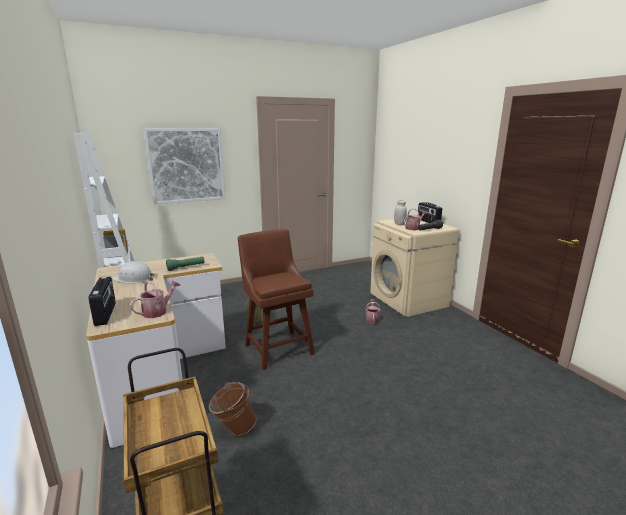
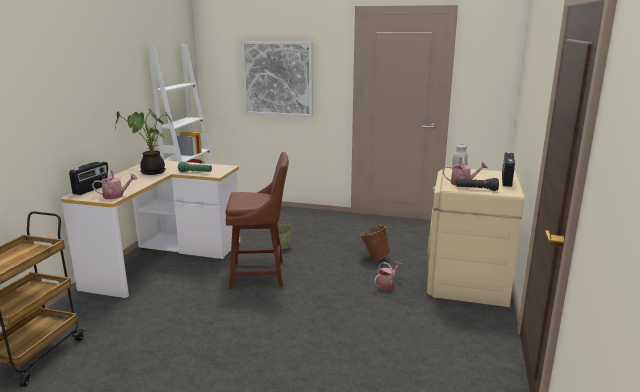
camera: 40 degrees right, 0 degrees up
white hard hat [112,261,154,284] -> potted plant [115,109,172,175]
brown bucket [209,382,256,436] -> brown bucket moved to [360,224,391,260]
brown chair [238,229,315,370] -> brown chair turned 75 degrees clockwise [226,152,289,289]

